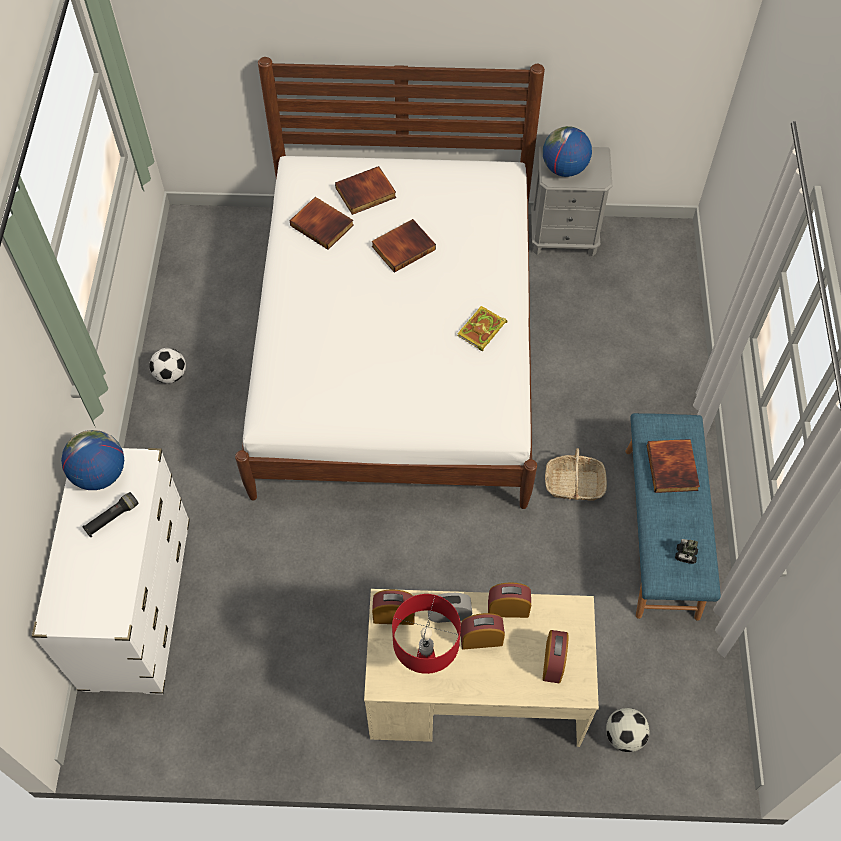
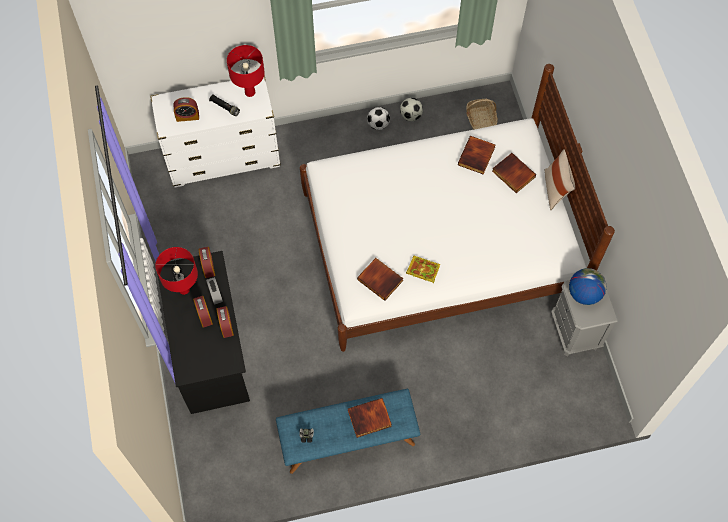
camera: 75 degrees right, 5 degrees up
globe [61,430,124,490] -> red table lamp [227,45,265,97]
beige desk [364,589,599,747] -> black desk [158,251,250,414]
book [371,219,436,273] -> book moved to [357,258,403,301]
alarm clock [542,630,569,683] -> alarm clock moved to [174,97,199,122]
basket [545,448,607,501] -> basket moved to [466,99,498,130]
football [606,708,649,752] -> football moved to [400,98,423,121]
none -> beige pillow [544,149,575,210]

